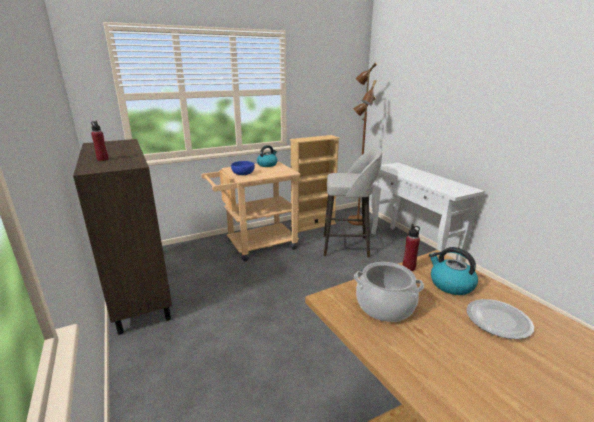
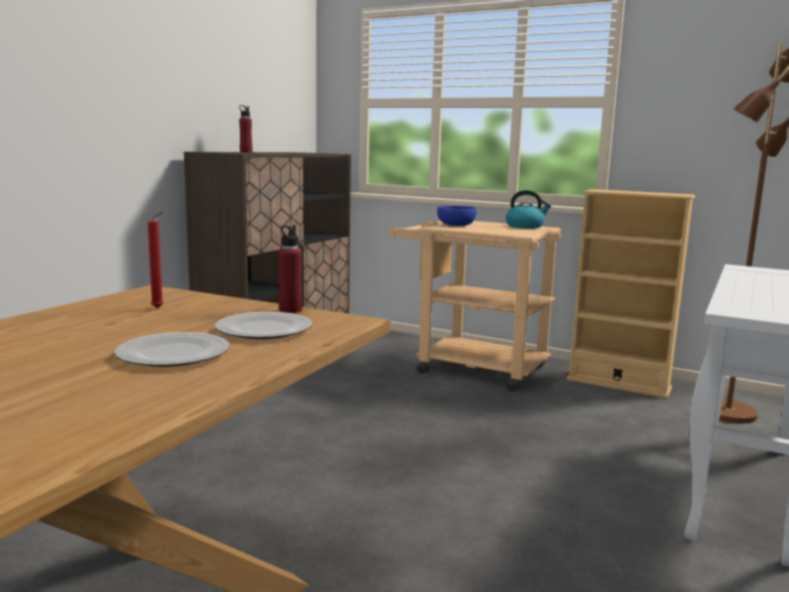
camera: 55 degrees right, 10 degrees down
grey stool [324,147,382,258] -> none
cooking pot [354,262,424,322] -> red candle [148,211,163,309]
kettle [429,247,478,295] -> plate [215,312,312,339]

